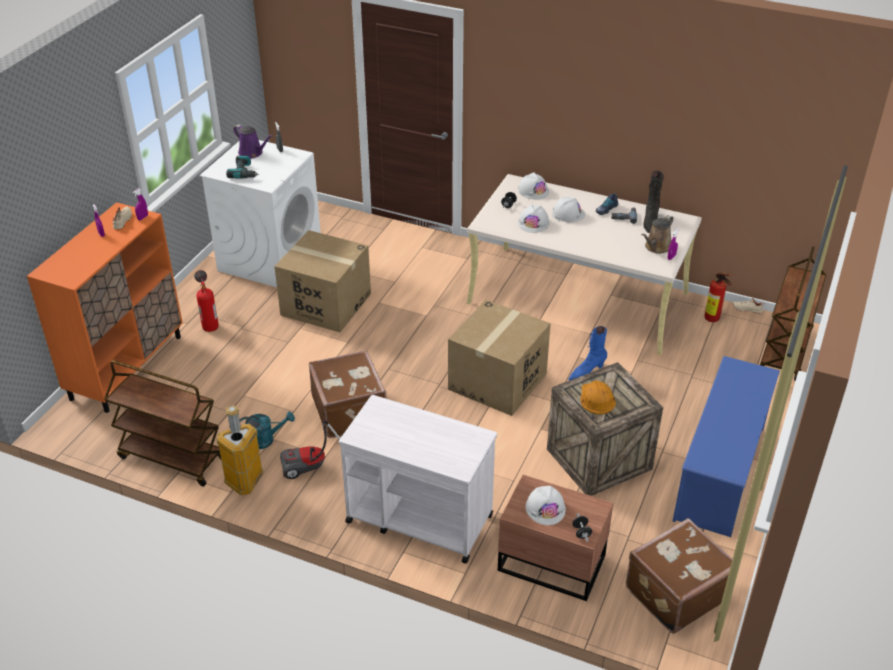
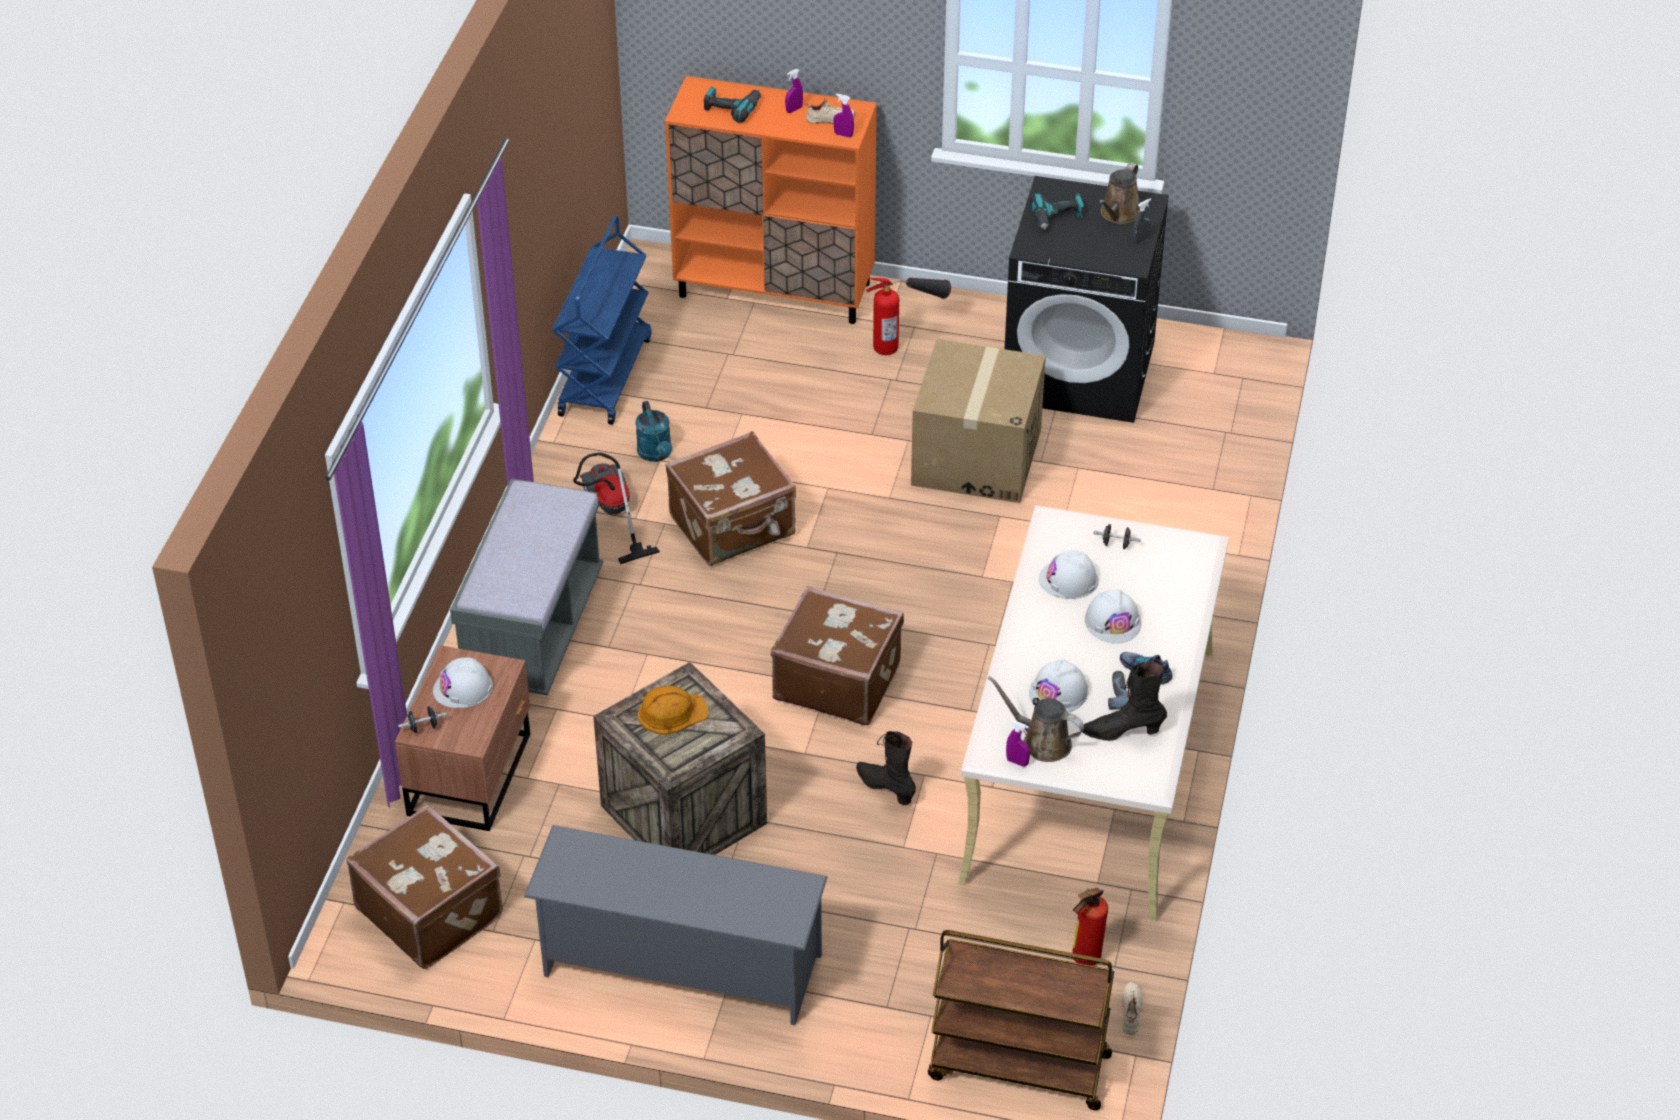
camera: 80 degrees right, 5 degrees up
brown cart [104,360,221,486] -> blue cart [552,216,652,425]
white washing machine [200,140,321,287] -> black washing machine [1005,176,1169,423]
trash can [217,406,264,495] -> none
purple watering can [233,125,273,159] -> brown watering can [1099,163,1140,224]
white cart [339,395,497,564] -> grey bench [450,478,603,695]
cardboard box [448,300,551,416] -> brown suitcase [771,586,904,725]
white hard hat [518,172,549,199] -> white hard hat moved to [1029,659,1088,713]
blue boot [568,326,607,380] -> black boot [856,731,916,805]
blue shoe rack [673,356,780,537] -> grey shoe rack [524,825,828,1025]
none -> power drill [704,87,761,123]

